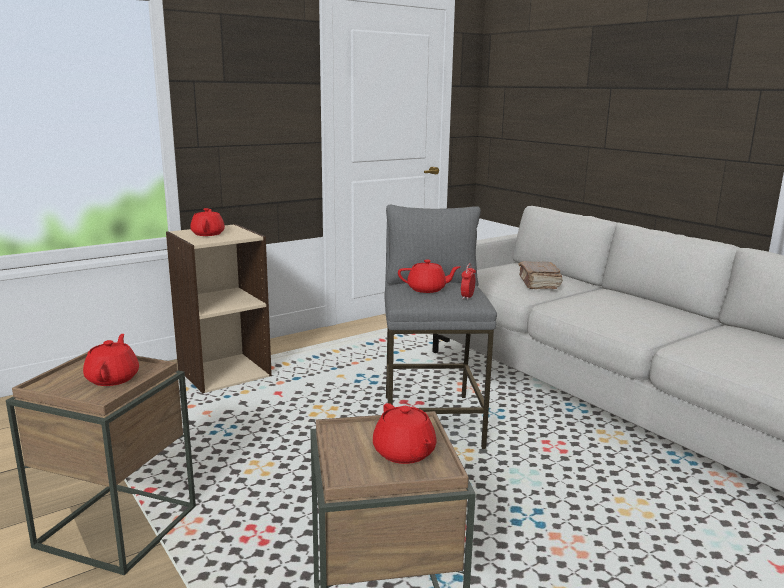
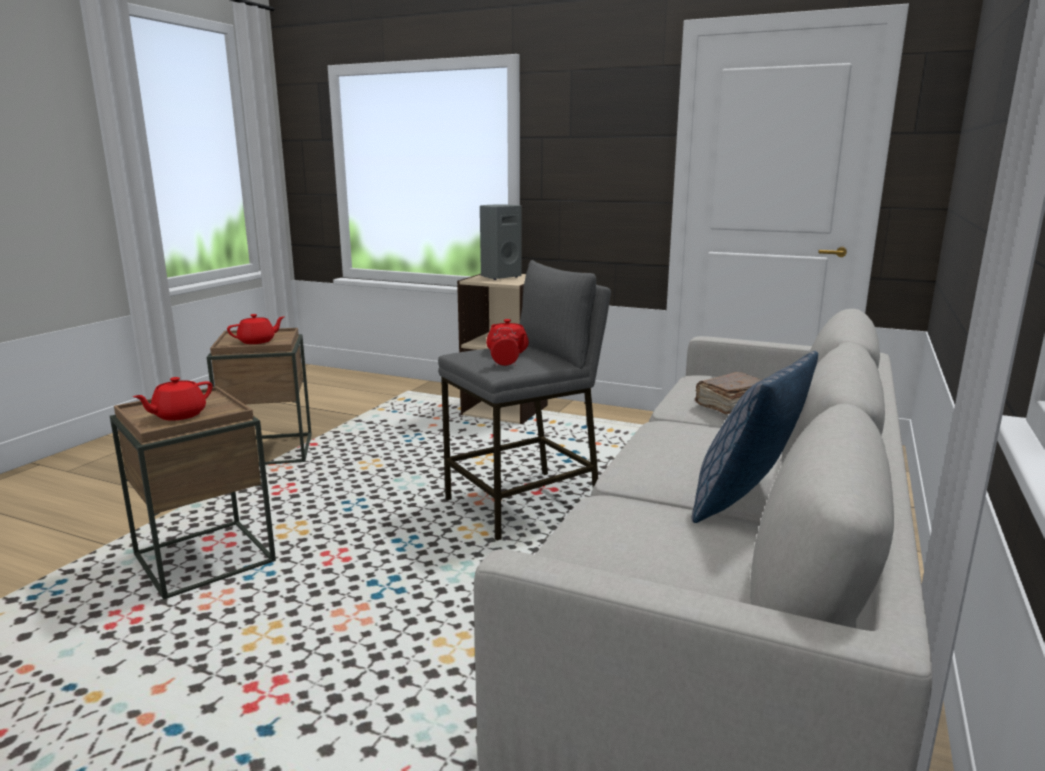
camera: 60 degrees right, 0 degrees up
red teapot [190,208,225,236] -> grey speaker [480,204,522,280]
none -> pillow [692,351,818,523]

